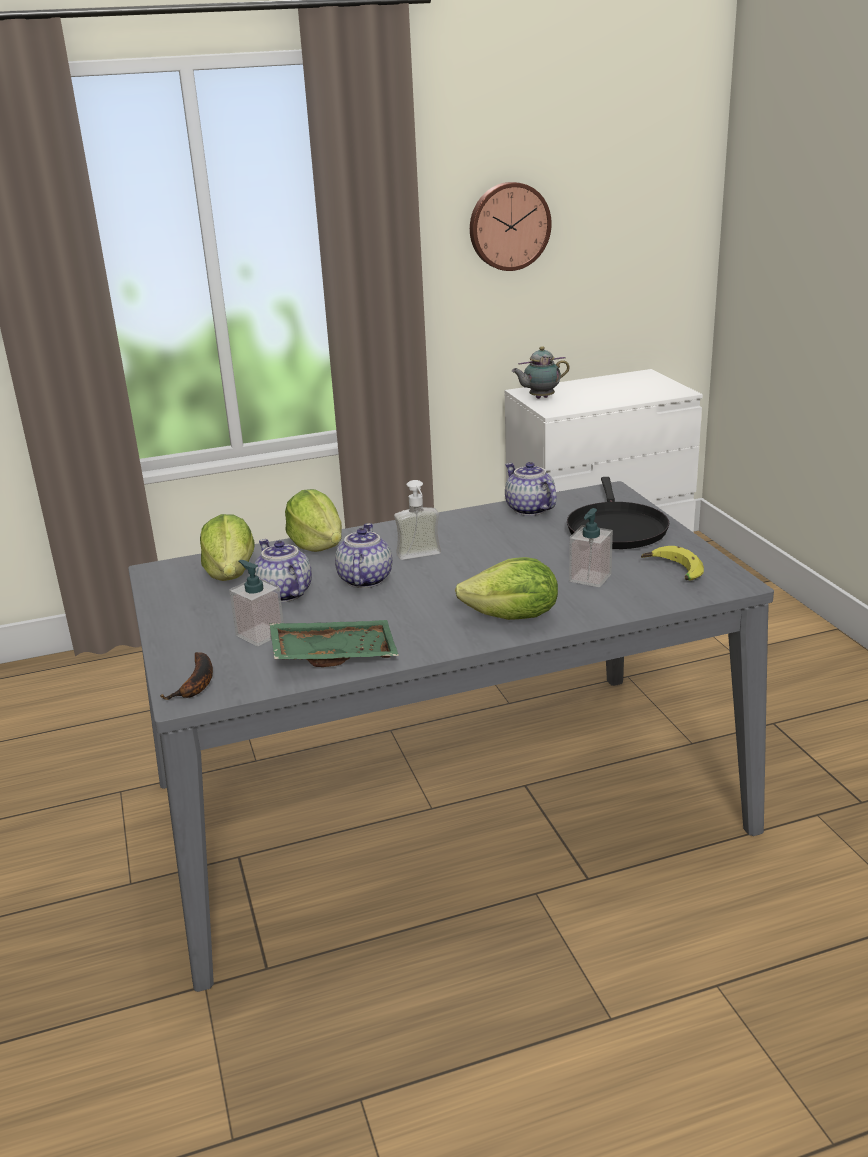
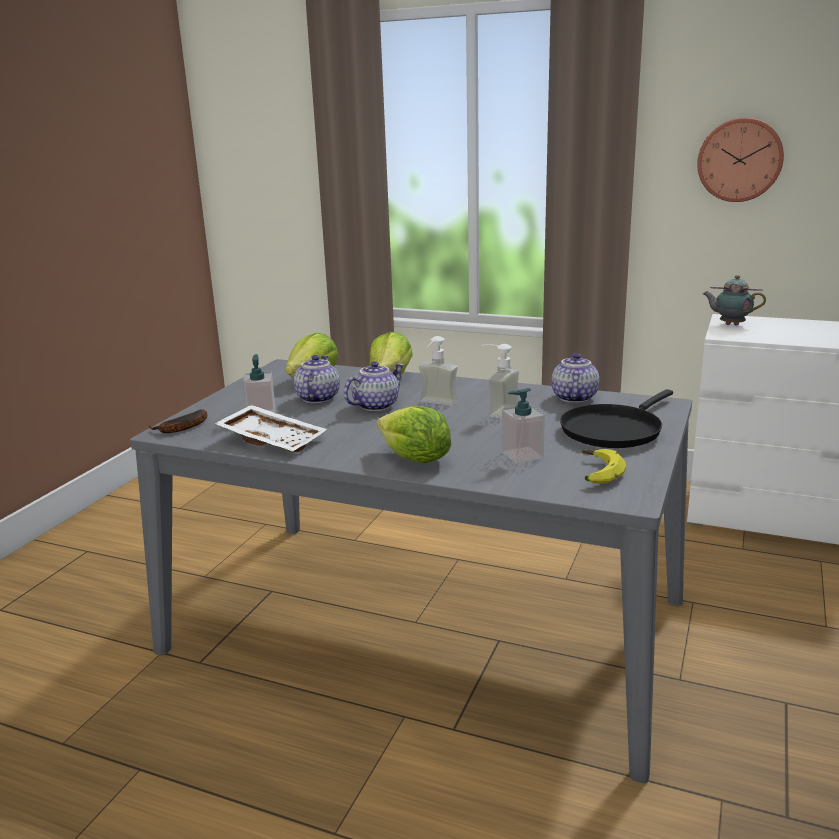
camera: 40 degrees right, 5 degrees down
green tray [270,620,399,667] -> white tray [215,405,327,453]
none -> soap dispenser [482,344,519,419]

